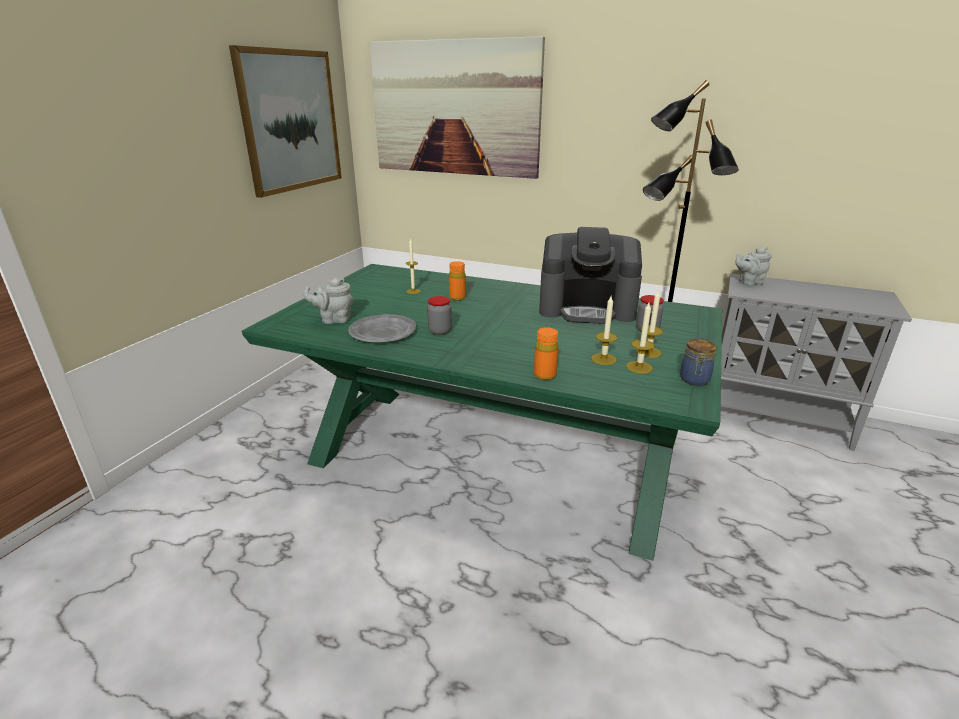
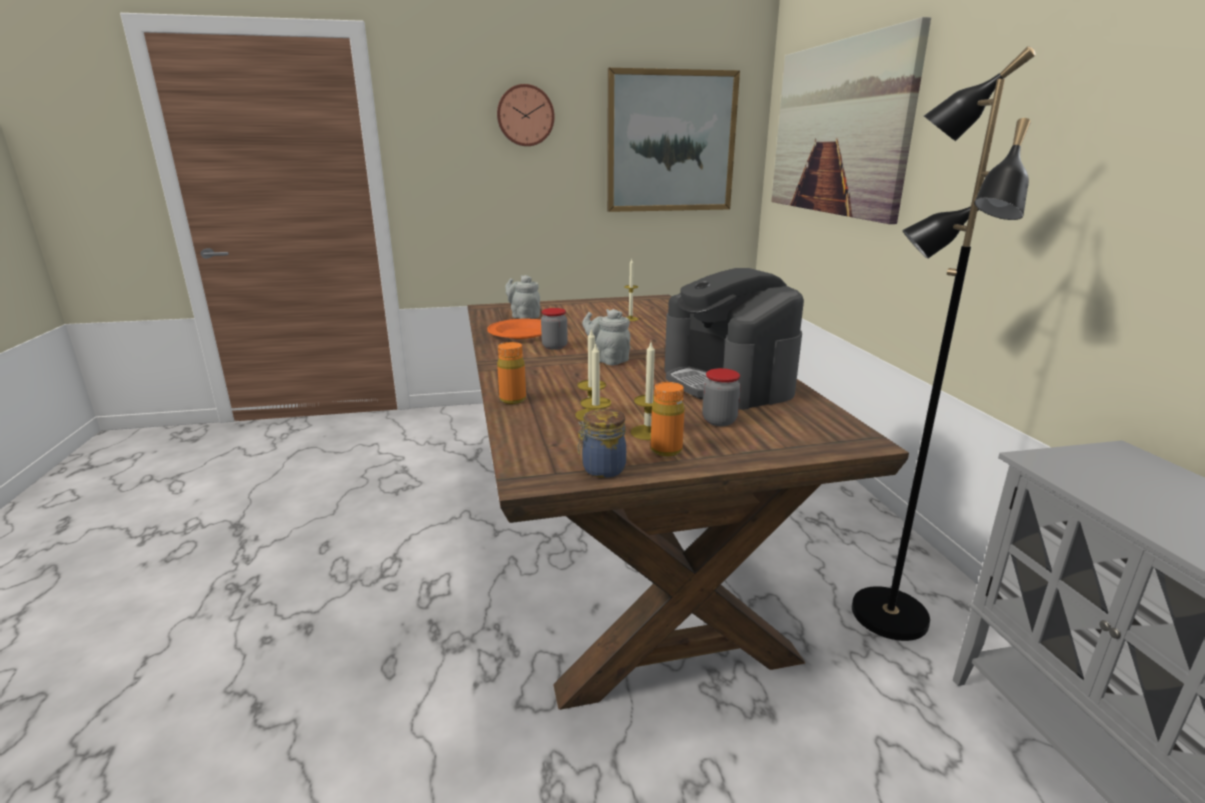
camera: 55 degrees right, 5 degrees down
green dining table [242,264,722,561] -> brown dining table [467,295,909,710]
grey plate [348,314,416,342] -> orange plate [487,319,542,339]
orange bottle [449,261,466,301] -> orange bottle moved to [651,382,684,457]
grey teapot [735,247,772,286] -> grey teapot moved to [582,309,630,365]
none -> wall clock [497,84,554,146]

